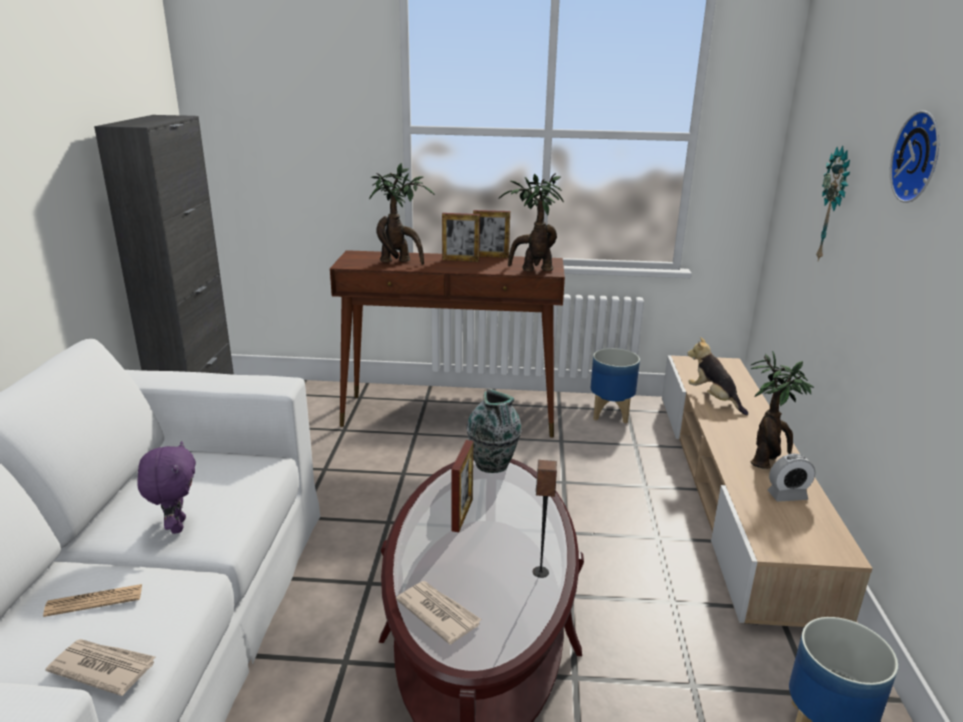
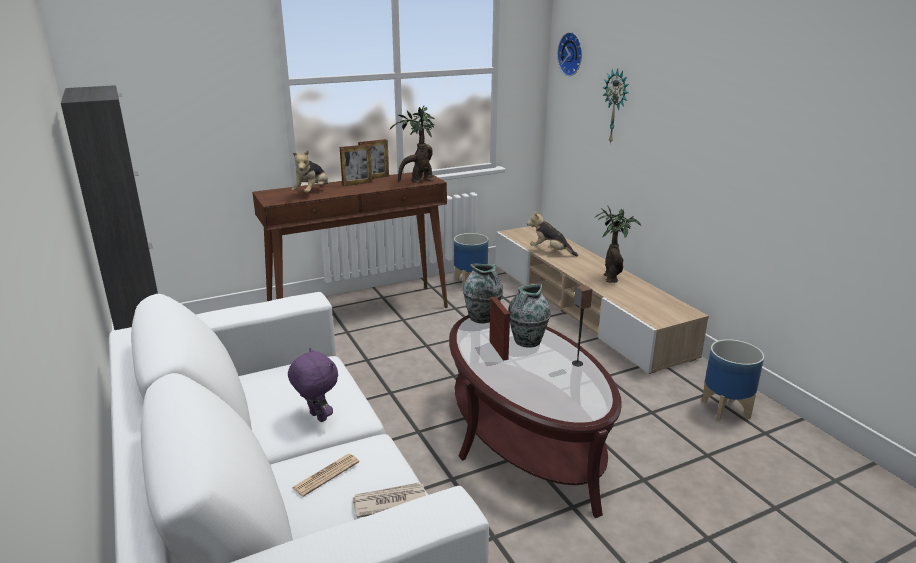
camera: 30 degrees left, 0 degrees up
potted plant [369,163,435,264] -> plush toy [292,150,328,193]
newspaper [396,581,482,645] -> none
alarm clock [768,454,815,502] -> none
wall clock [890,111,939,203] -> wall clock moved to [557,32,582,76]
none -> vase [508,284,550,348]

